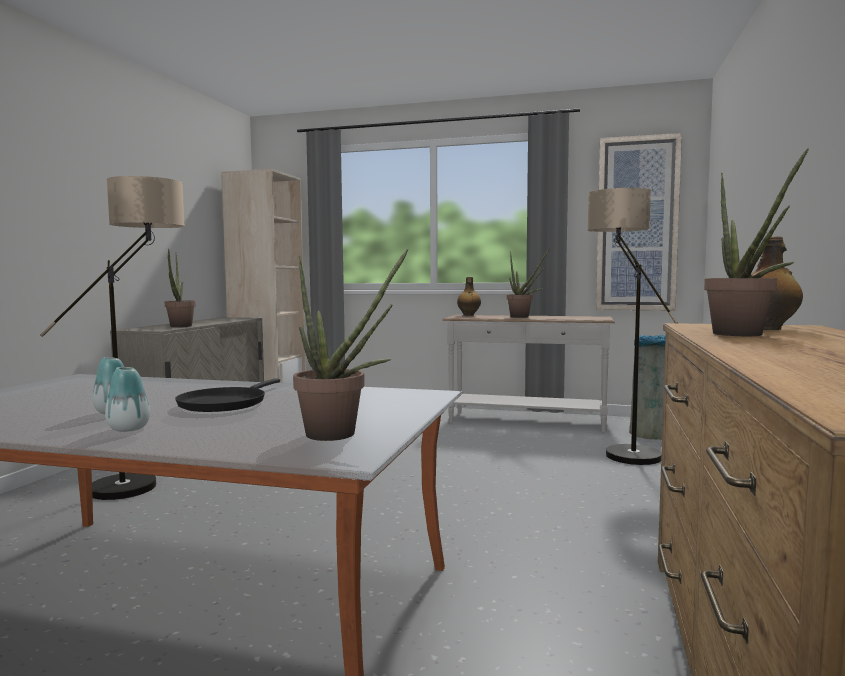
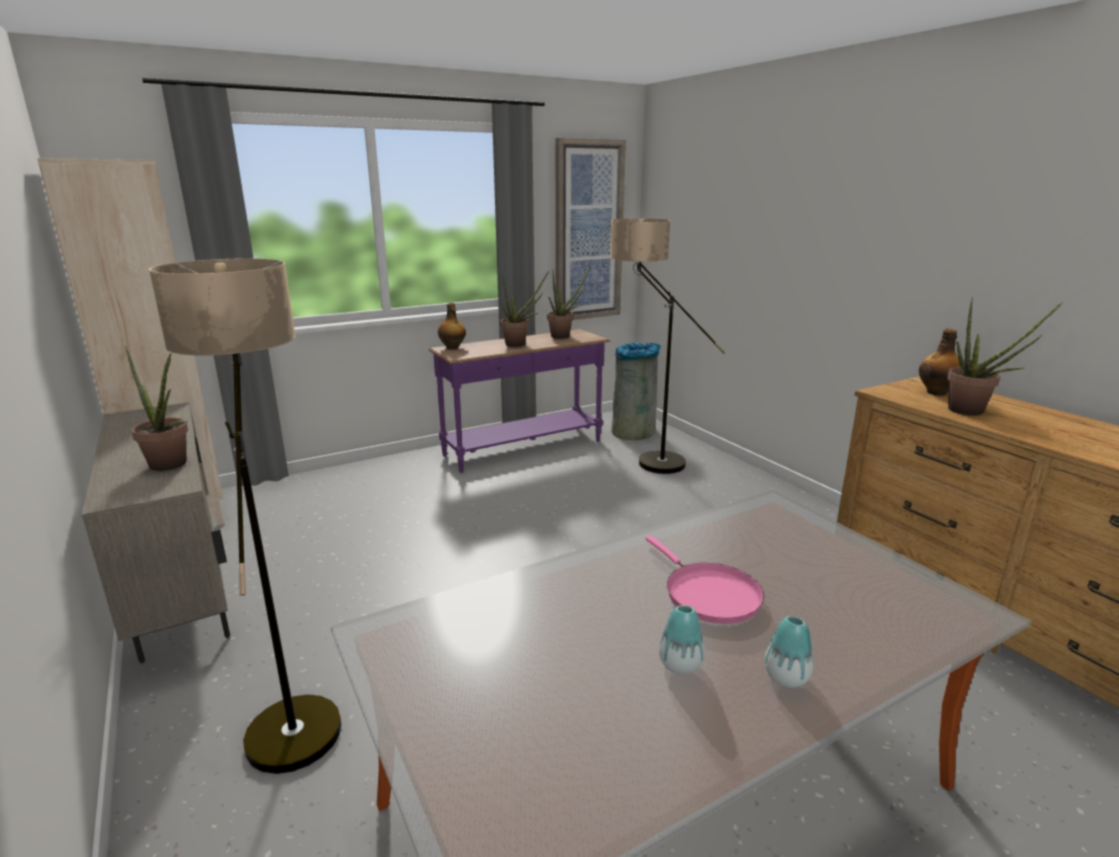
camera: 45 degrees left, 15 degrees up
black frying pan [175,378,280,412] -> pink frying pan [646,536,764,624]
potted plant [293,249,408,441] -> potted plant moved to [547,265,591,339]
white console table [442,315,615,432] -> purple console table [429,329,611,473]

